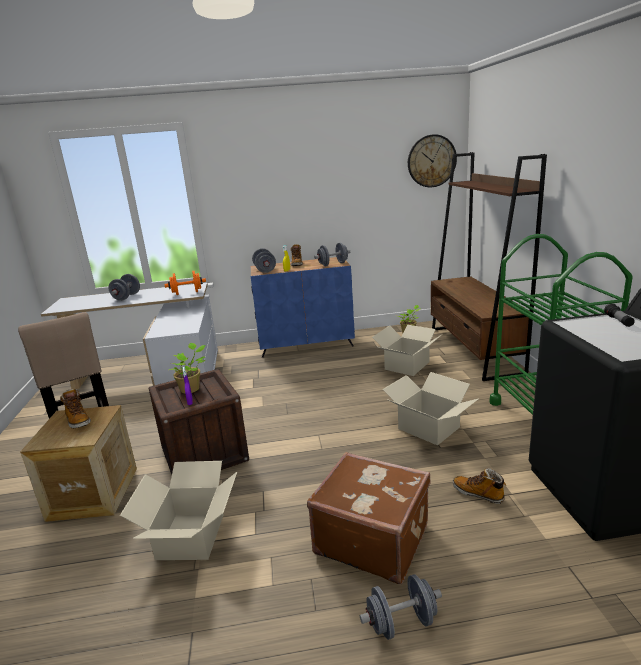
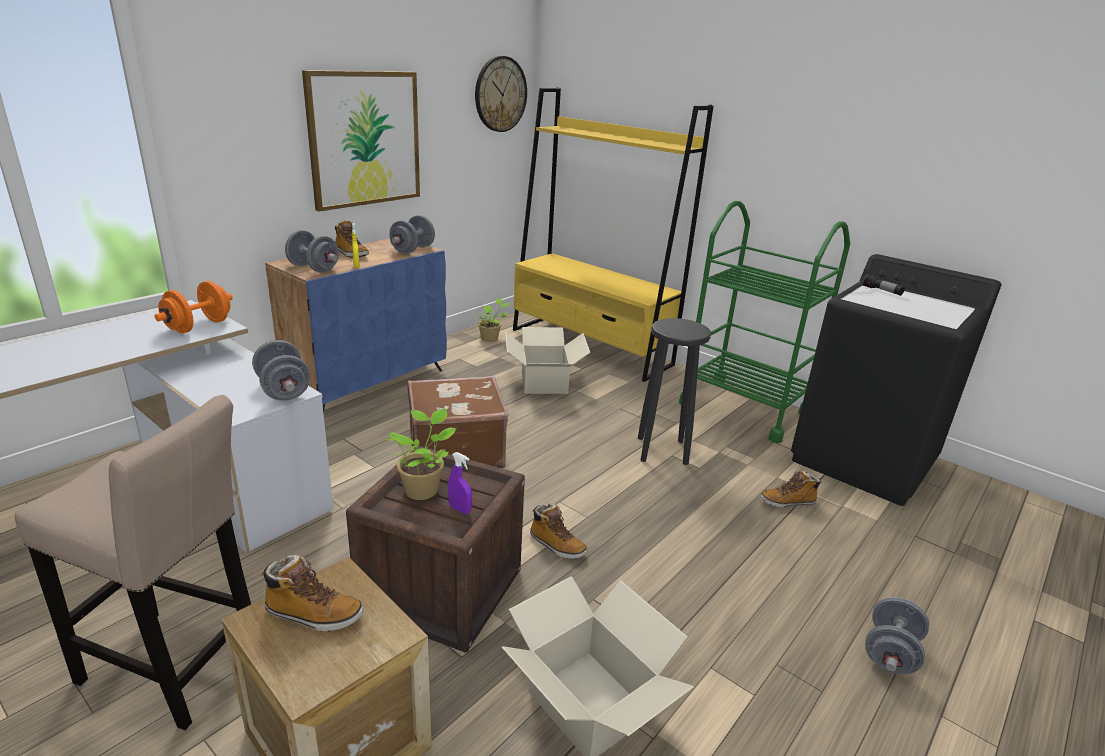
camera: 45 degrees left, 5 degrees up
grey dumbbell [109,274,140,301] -> grey dumbbell moved to [252,340,311,401]
brown suitcase [307,452,431,584] -> brown suitcase moved to [407,376,509,468]
cardboard box [382,372,478,446] -> black stool [638,318,711,465]
brown bookcase [431,152,547,381] -> yellow bookcase [513,88,713,382]
none -> picture [302,70,420,211]
none -> boot [530,504,587,559]

